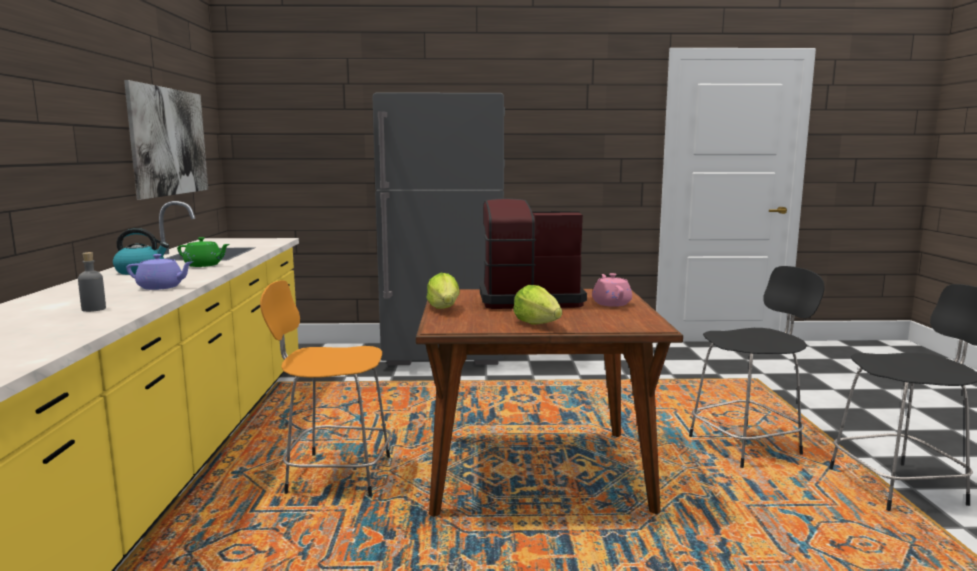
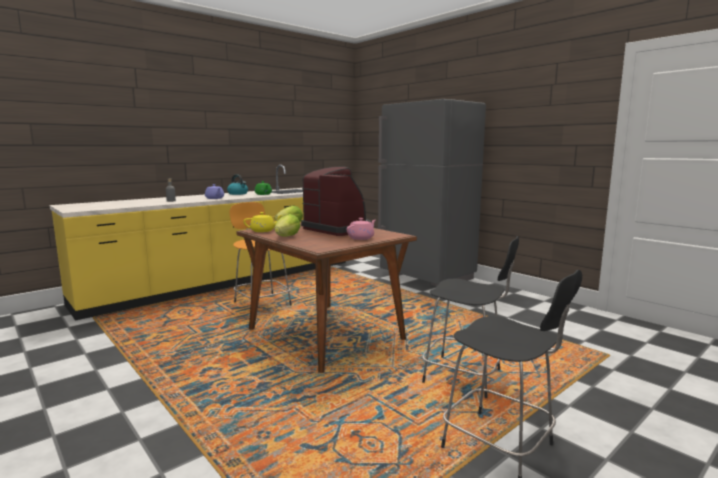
camera: 50 degrees right, 0 degrees up
picture [124,80,208,200] -> none
none -> yellow teapot [243,212,283,232]

